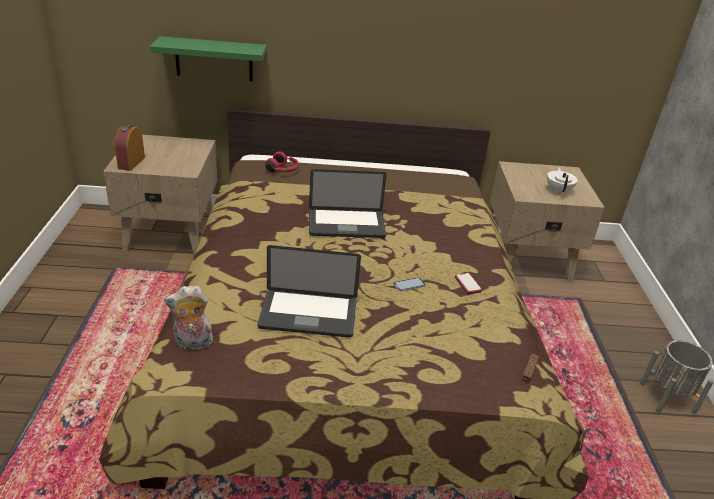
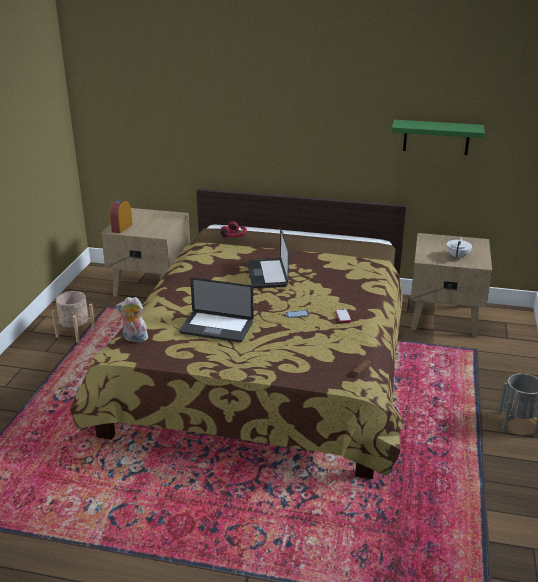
camera: 15 degrees right, 5 degrees down
green shelf [150,36,267,81] -> green shelf moved to [392,120,485,155]
laptop [309,169,387,238] -> laptop turned 75 degrees clockwise [247,228,289,288]
none -> beige planter [52,291,96,343]

